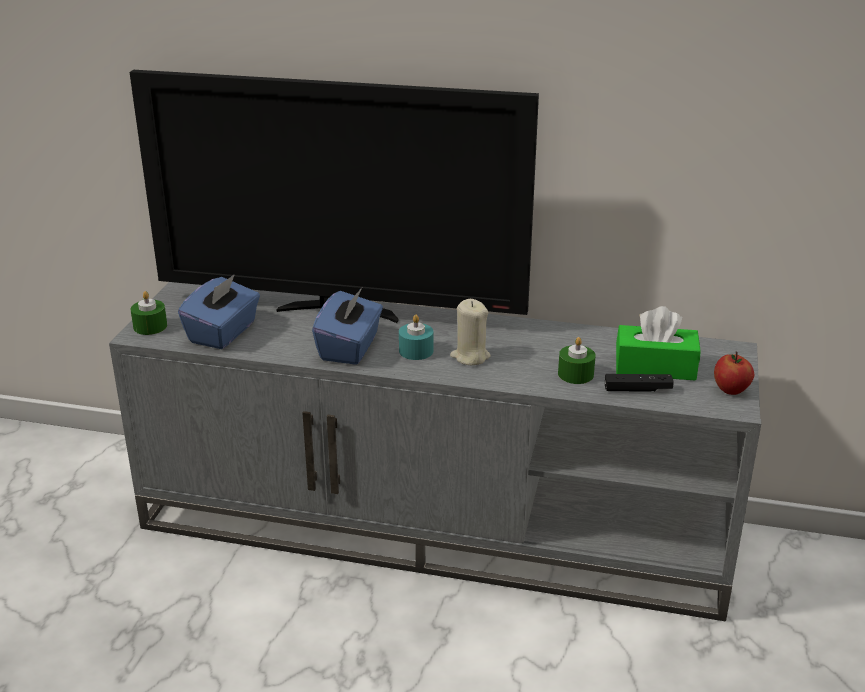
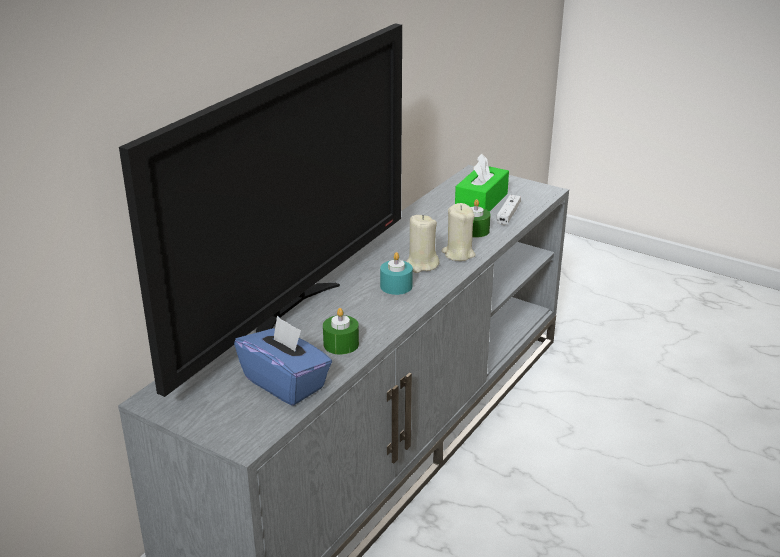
camera: 70 degrees left, 0 degrees up
green candle [130,291,167,335] -> green candle moved to [323,308,359,355]
blue tissue box [312,288,383,365] -> none
black game controller [605,374,674,392] -> white game controller [496,195,521,225]
apple [714,352,754,395] -> none
none -> beige candle [442,203,476,261]

